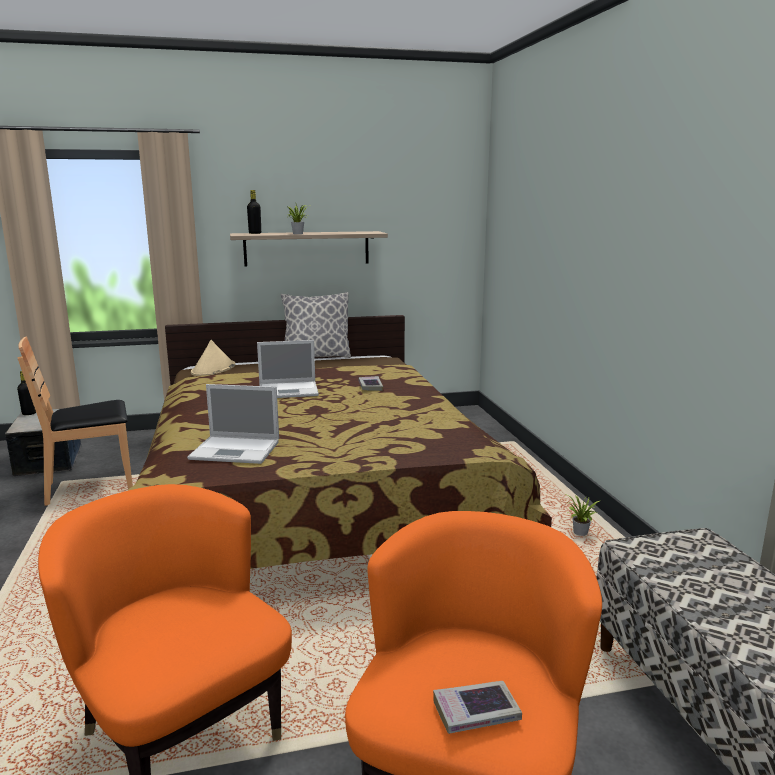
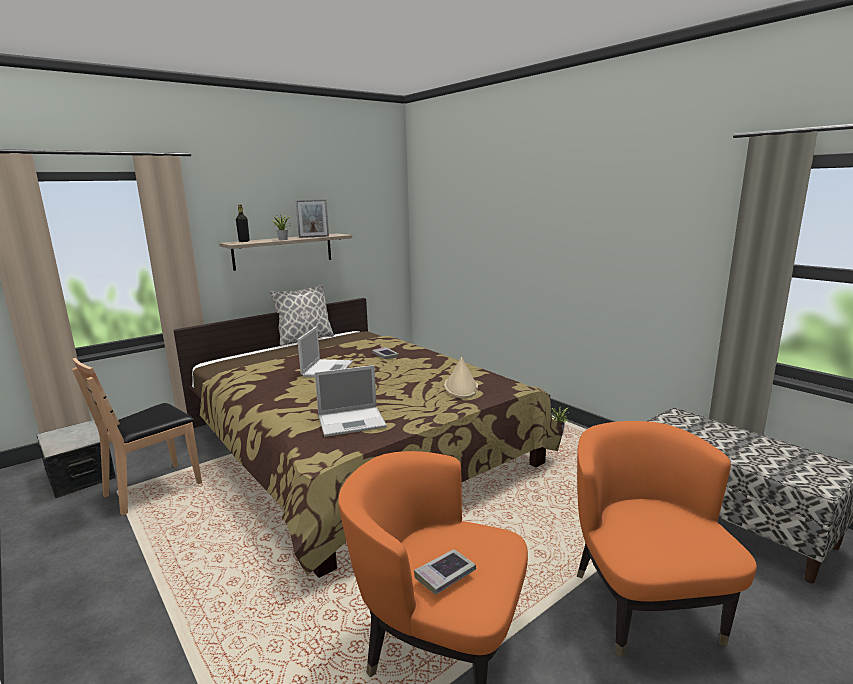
camera: 25 degrees left, 0 degrees up
black bottle [17,371,36,415] -> none
beige hat [191,340,235,376] -> beige hat moved to [444,357,478,398]
laptop [257,340,319,398] -> laptop turned 45 degrees counterclockwise [297,326,353,377]
book [433,681,522,734] -> book moved to [414,549,476,595]
none -> picture frame [296,199,329,238]

